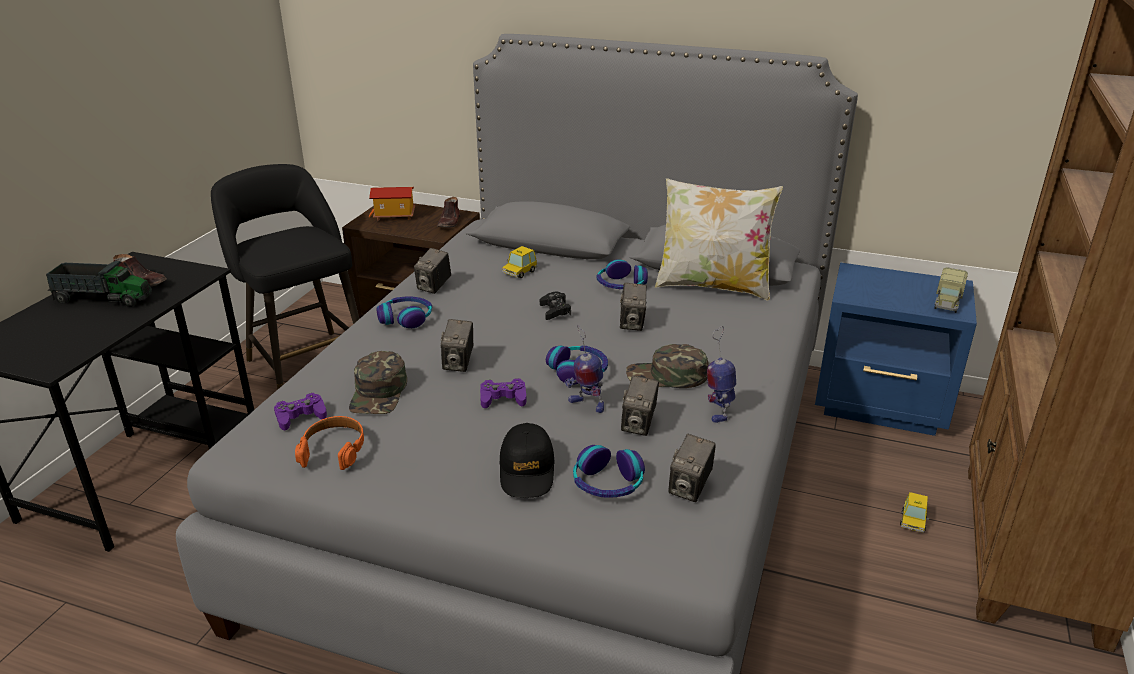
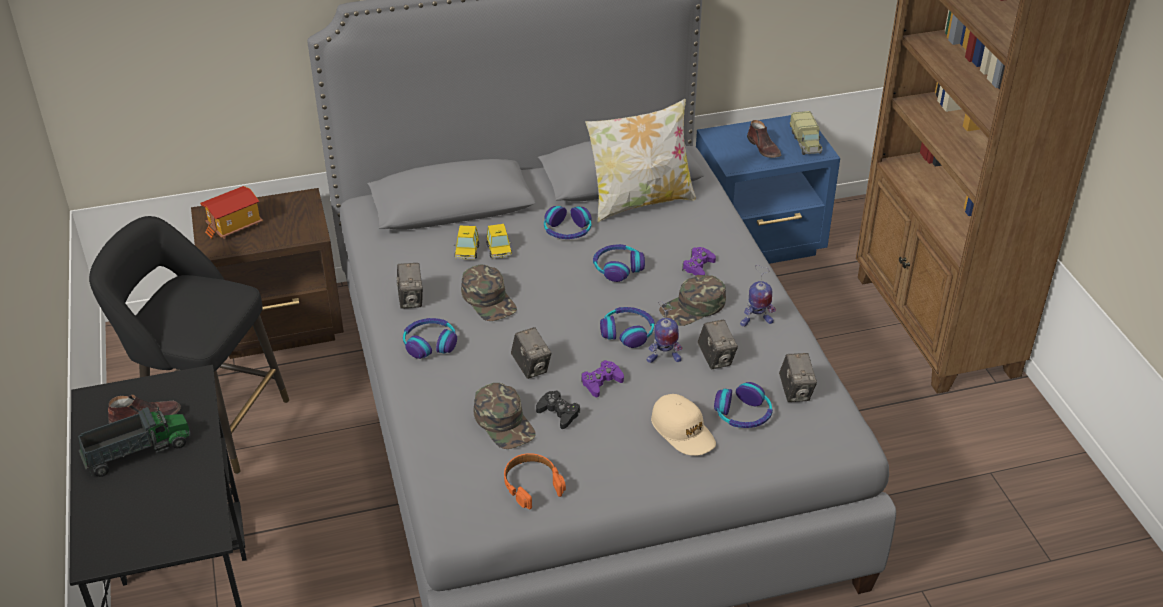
camera: 35 degrees left, 10 degrees up
purple game controller [274,393,327,430] -> purple game controller moved to [682,247,716,276]
brown shoe [437,197,460,228] -> brown shoe moved to [747,120,781,158]
black cap [500,423,555,498] -> beige cap [651,394,716,456]
black game controller [540,292,571,320] -> black game controller moved to [536,391,580,429]
camera [620,283,647,331] -> headphones [593,244,645,282]
toy robot [707,326,736,423] -> toy robot turned 75 degrees counterclockwise [740,265,776,327]
toy car [900,492,929,533] -> toy car moved to [487,224,512,258]
none -> green cap [461,265,517,321]

